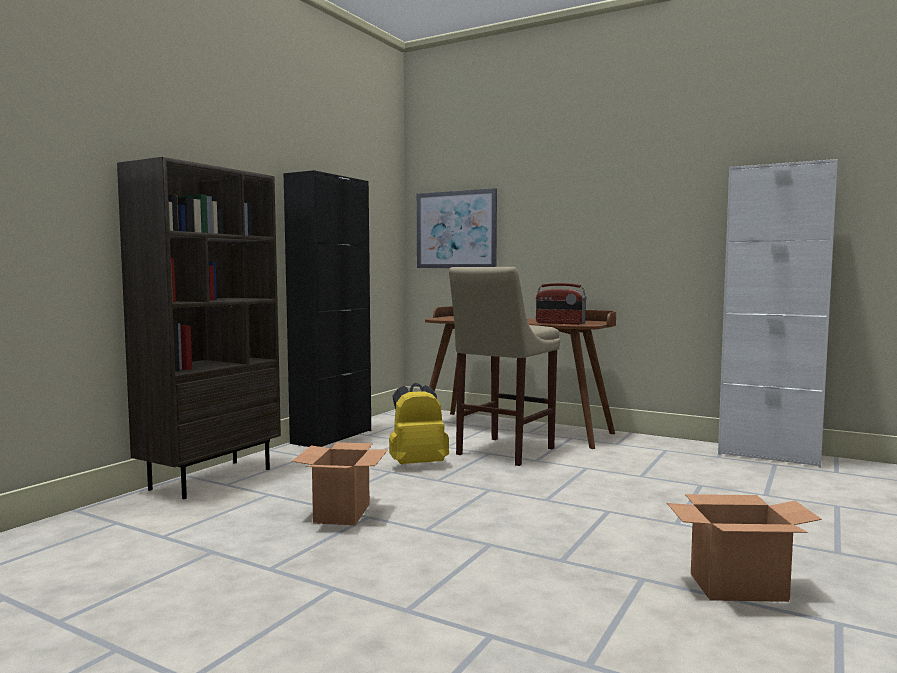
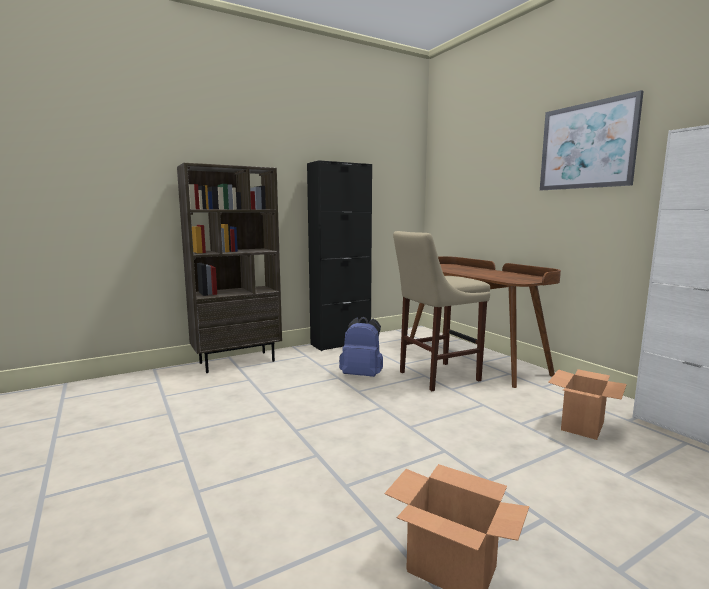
camera: 30 degrees right, 5 degrees up
cardboard box [291,442,388,525] -> cardboard box moved to [548,369,627,440]
yellow backpack [389,383,449,464] -> blue backpack [339,317,383,377]
picture [417,188,497,268] -> picture moved to [540,90,644,190]
radio [536,283,587,325] -> none

